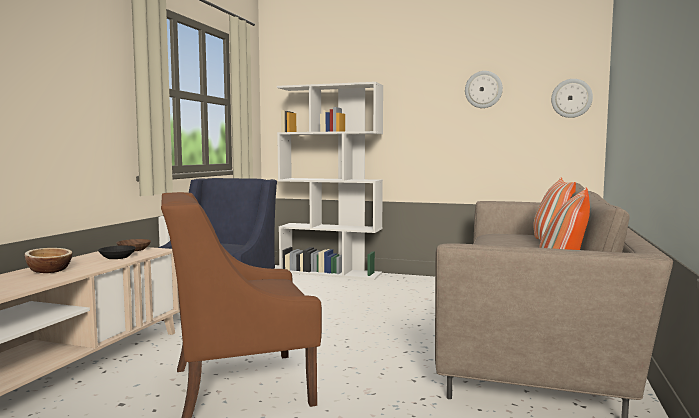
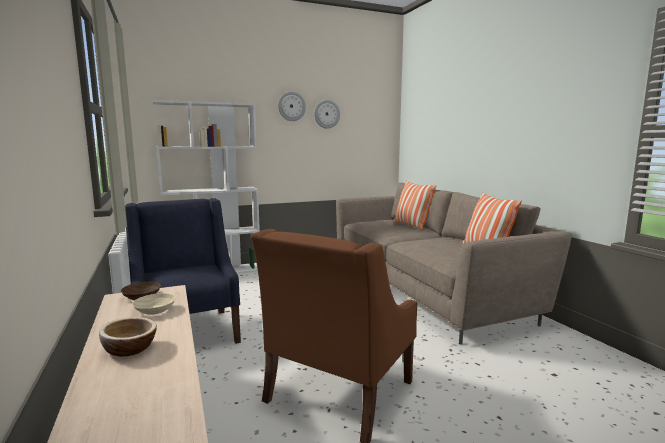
camera: 40 degrees left, 5 degrees up
black bowl [98,246,136,259] -> beige bowl [132,293,176,315]
wall clock [551,79,593,118] -> wall clock moved to [278,91,306,121]

